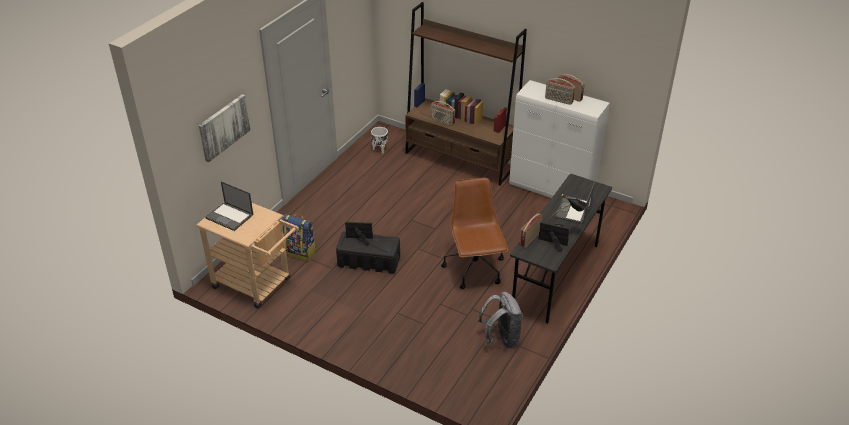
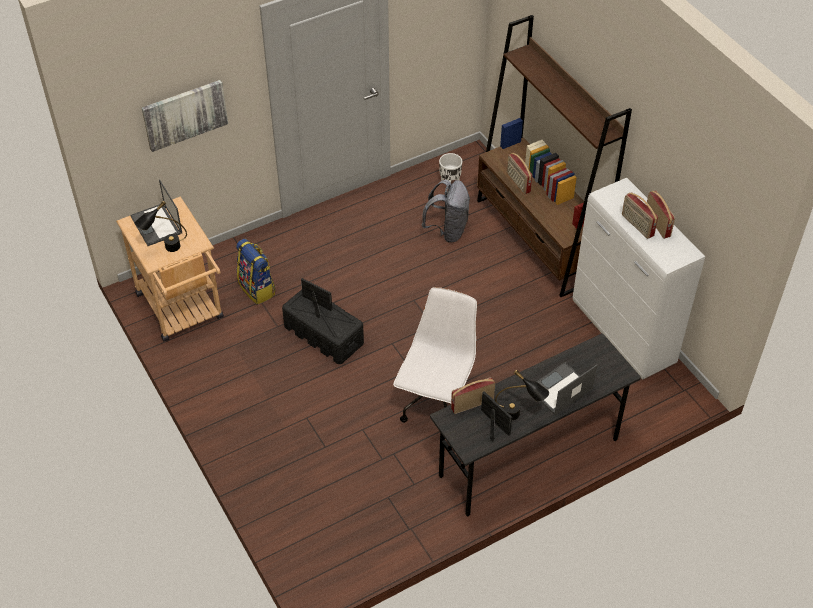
camera: 30 degrees right, 10 degrees up
brown office chair [441,178,508,289] -> white office chair [393,287,477,423]
grey backpack [478,292,523,348] -> grey backpack moved to [422,180,470,243]
none -> black table lamp [135,201,187,252]

